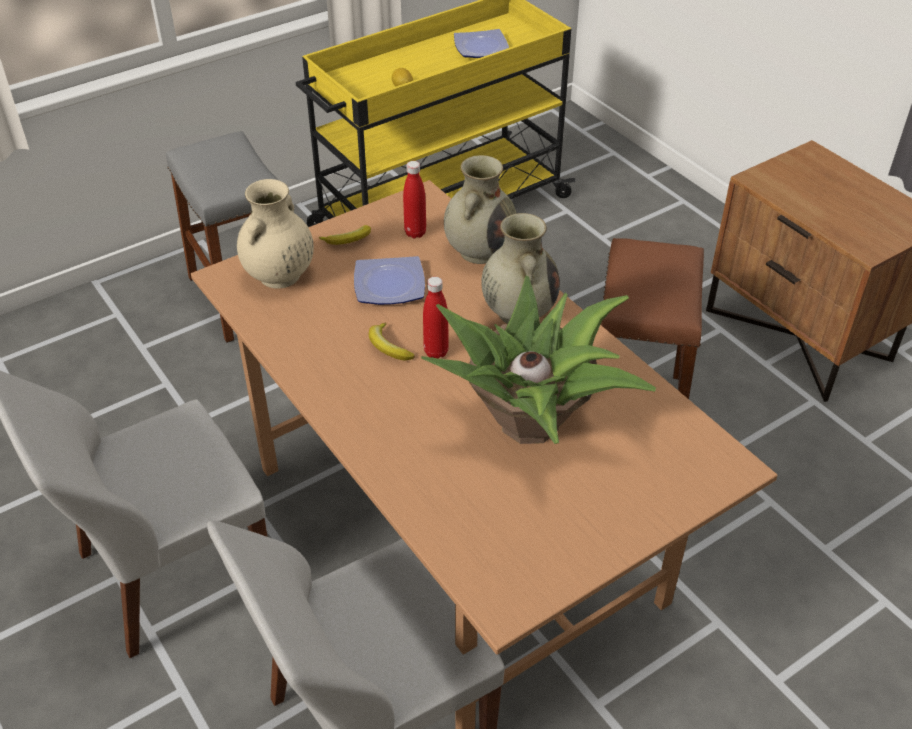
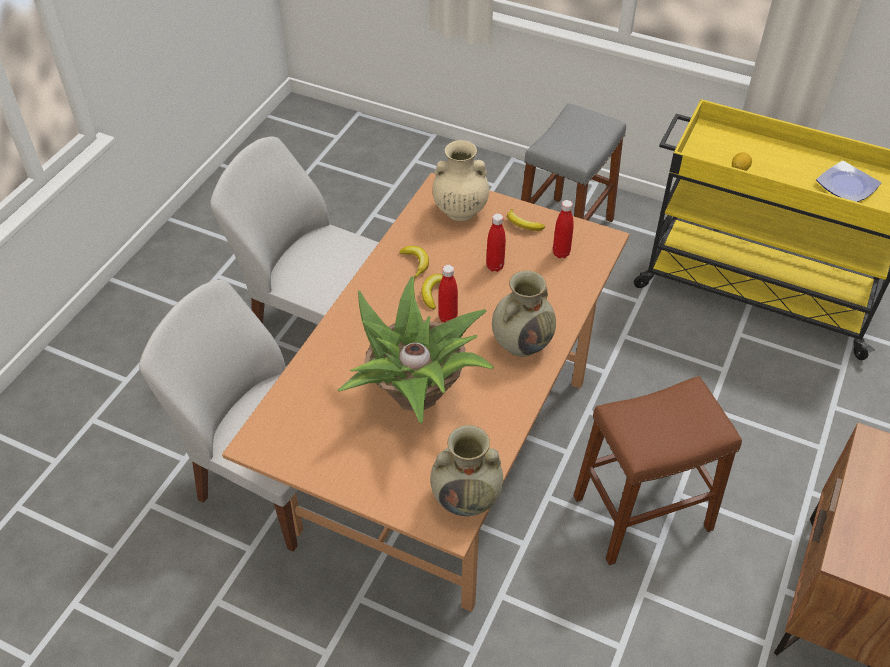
camera: 60 degrees right, 5 degrees up
plate [354,256,425,305] -> red bottle [486,213,506,272]
beige vase [444,155,516,264] -> beige vase moved to [430,425,503,516]
none -> banana [399,246,429,279]

